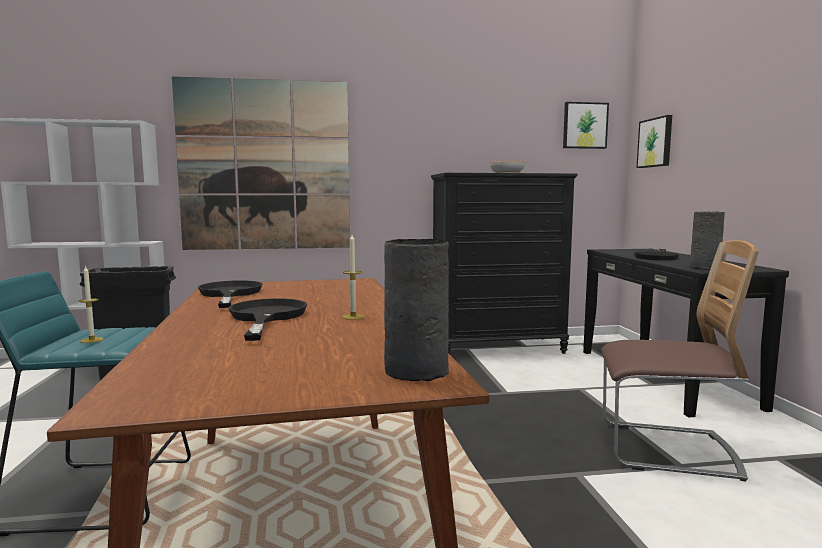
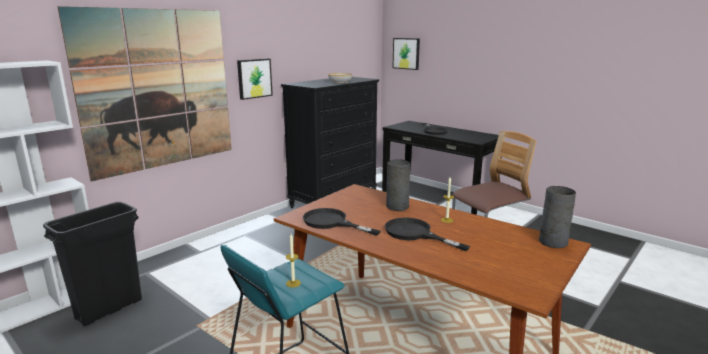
camera: 40 degrees left, 10 degrees up
picture [563,102,609,149] -> picture moved to [237,58,273,100]
grey vase [690,212,725,270] -> grey vase moved to [386,159,410,211]

